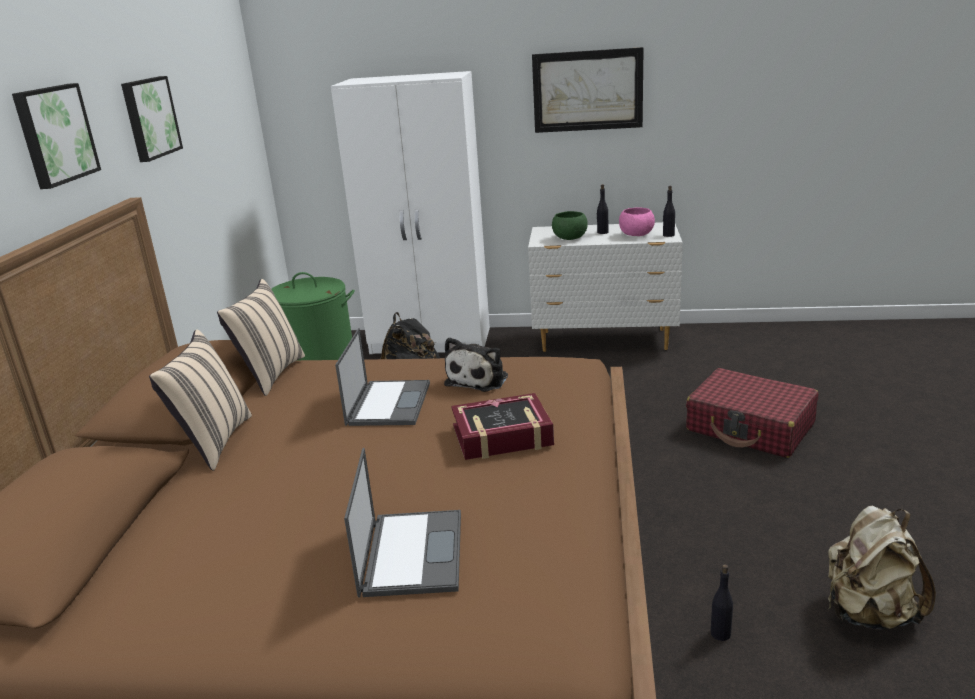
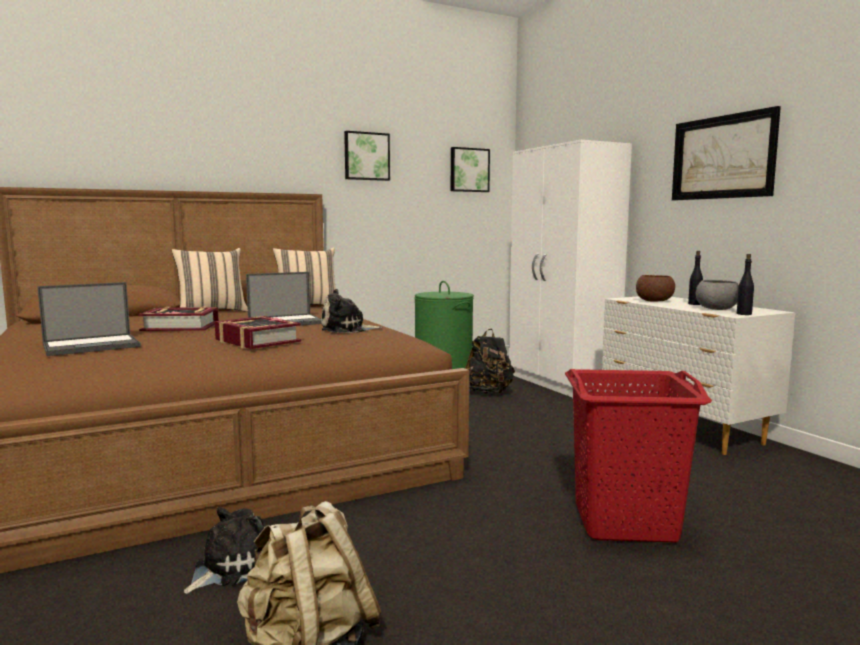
camera: 55 degrees right, 15 degrees down
picture [12,83,101,189] -> picture moved to [451,147,490,192]
green bowl [552,211,588,240] -> brown bowl [636,275,675,302]
pink bowl [619,208,655,236] -> grey bowl [696,280,739,310]
red suitcase [686,368,819,458] -> red laundry basket [565,369,712,542]
black bottle [710,564,733,641] -> plush toy [184,507,265,594]
none -> book [138,307,219,331]

